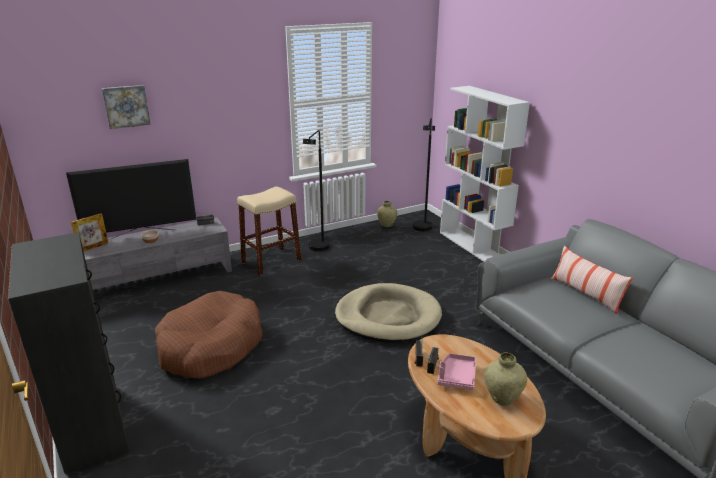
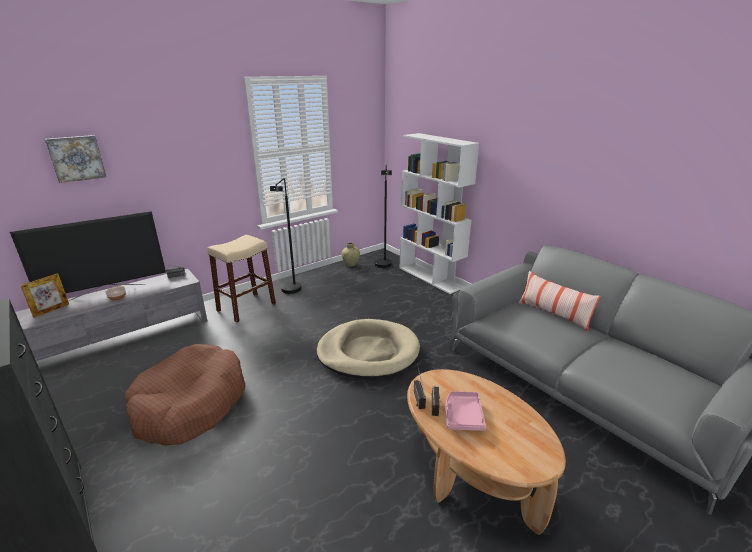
camera: 10 degrees left, 0 degrees up
beige vase [484,352,527,406] -> none

